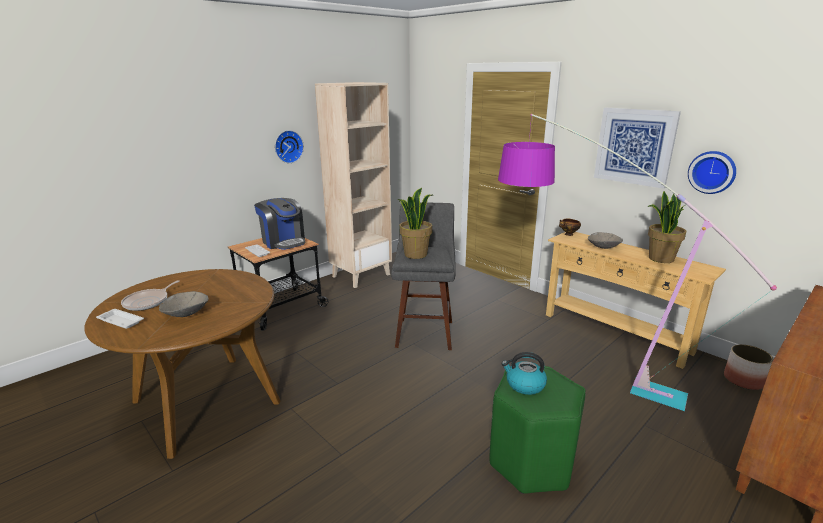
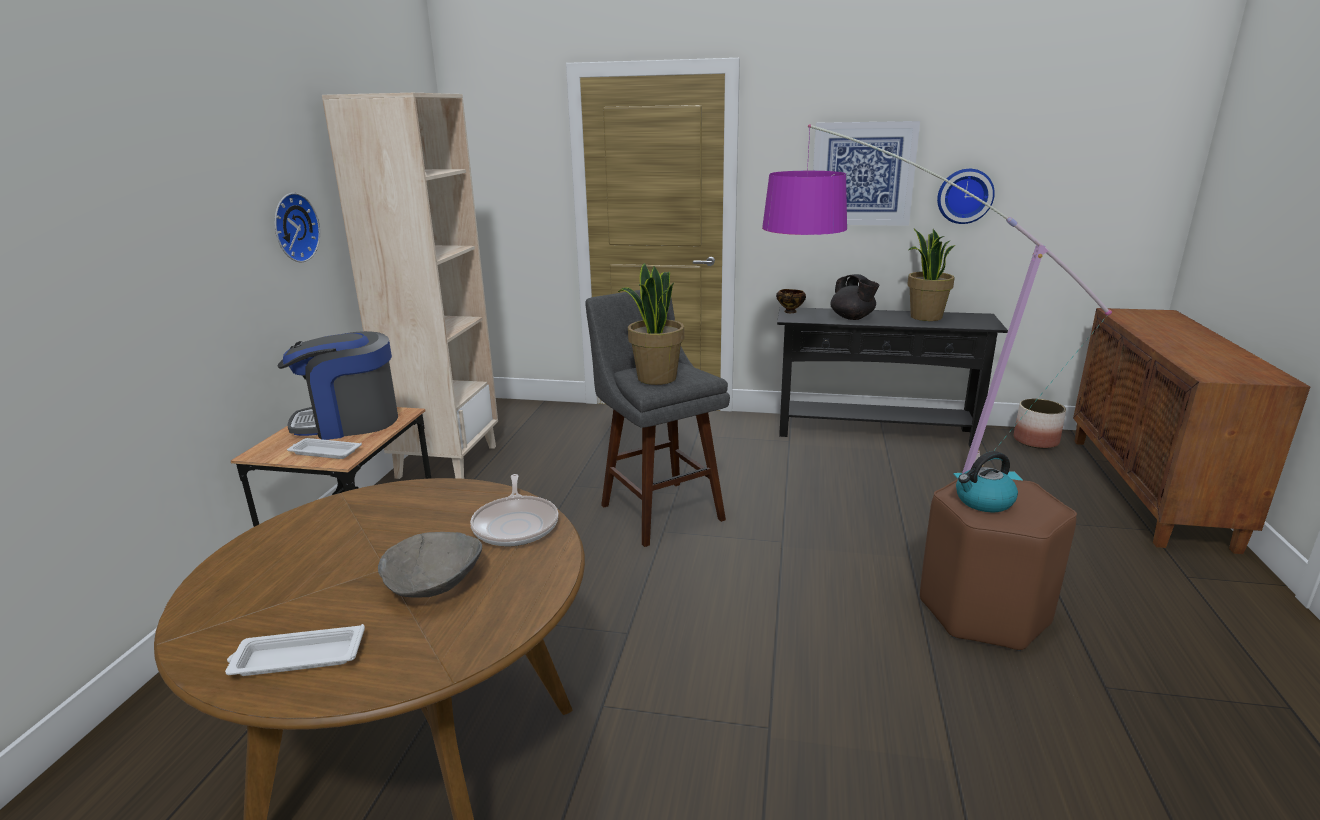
camera: 35 degrees left, 0 degrees up
frying pan [121,280,179,311] -> frying pan moved to [470,474,558,547]
coffee machine [254,198,305,250] -> coffee machine turned 150 degrees clockwise [277,331,398,440]
green stool [490,366,586,494] -> brown stool [920,479,1077,651]
beige console table [546,232,726,369] -> black console table [777,307,1008,447]
grey bowl [588,232,623,249] -> black teapot [830,274,880,320]

